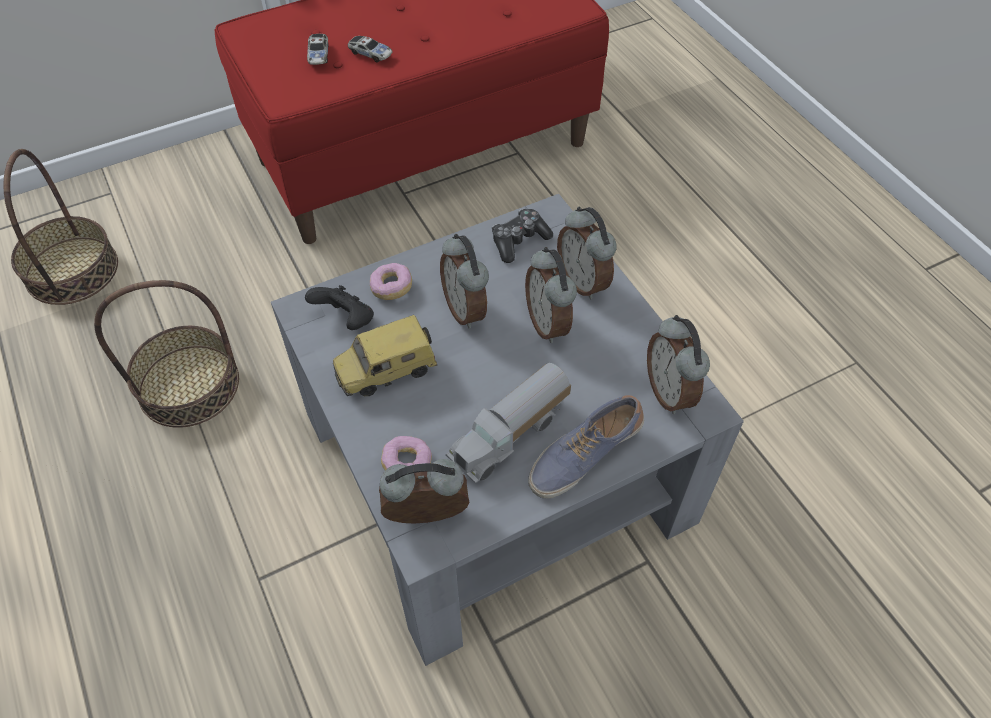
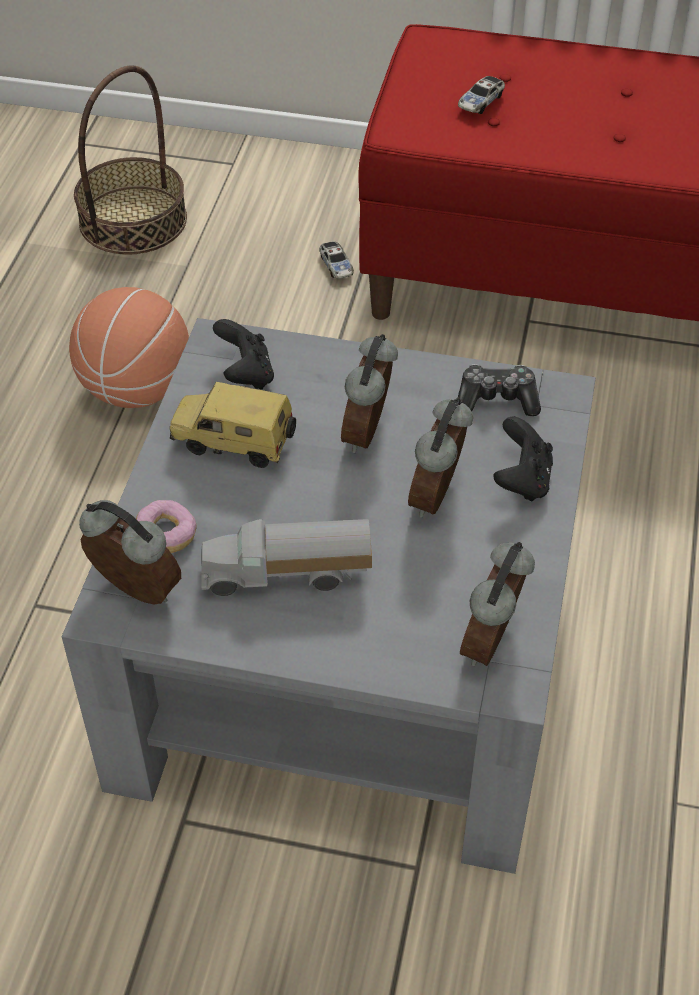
camera: 40 degrees right, 5 degrees down
basket [94,280,239,428] -> basketball [69,287,189,408]
toy car [348,36,393,62] -> toy car moved to [319,241,354,279]
donut [370,263,412,300] -> none
shoe [528,395,644,499] -> none
alarm clock [557,207,616,300] -> black game controller [493,417,553,501]

